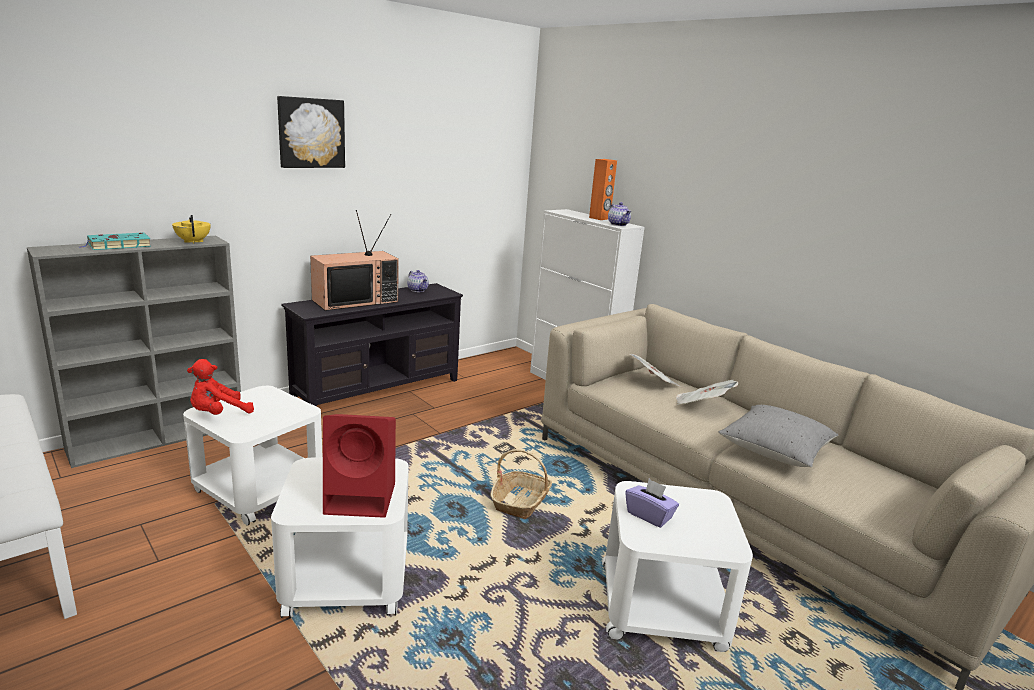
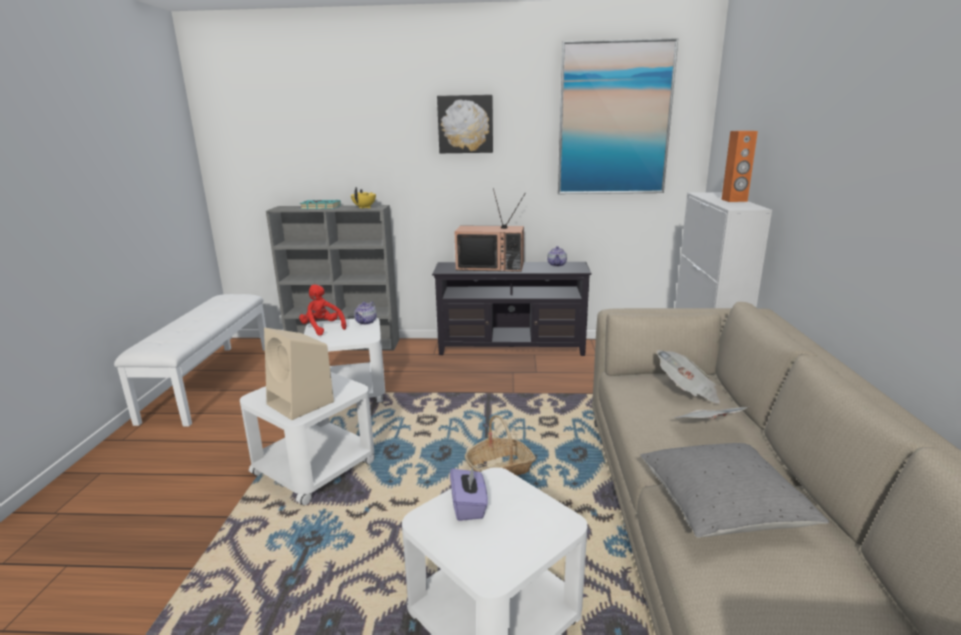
camera: 45 degrees right, 0 degrees up
red plush toy [187,359,254,415] -> red plush toy turned 45 degrees clockwise [299,284,346,336]
red speaker [323,414,396,518] -> beige speaker [264,328,334,420]
teapot [608,202,631,226] -> teapot moved to [354,301,377,325]
none -> picture [558,38,678,194]

